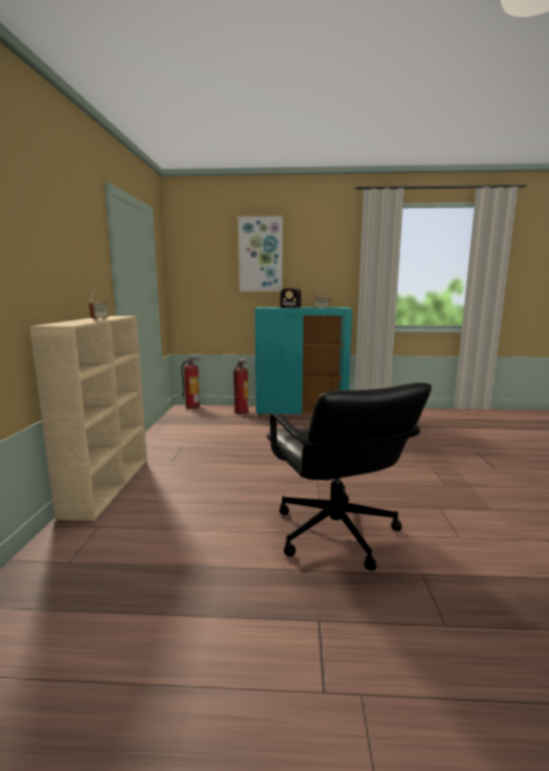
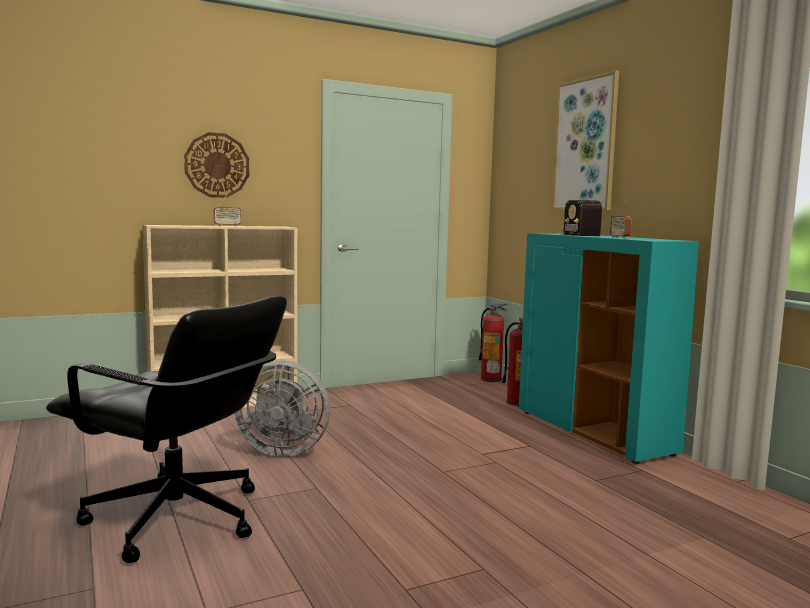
camera: 60 degrees right, 5 degrees down
black office chair [267,383,432,571] -> black office chair turned 105 degrees counterclockwise [46,296,287,563]
none -> wall clock [184,132,249,198]
none -> grey fan [234,360,331,457]

